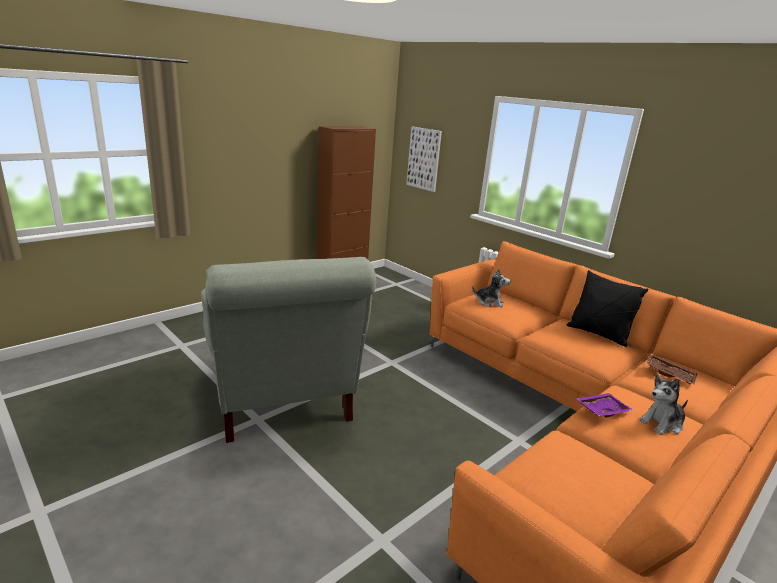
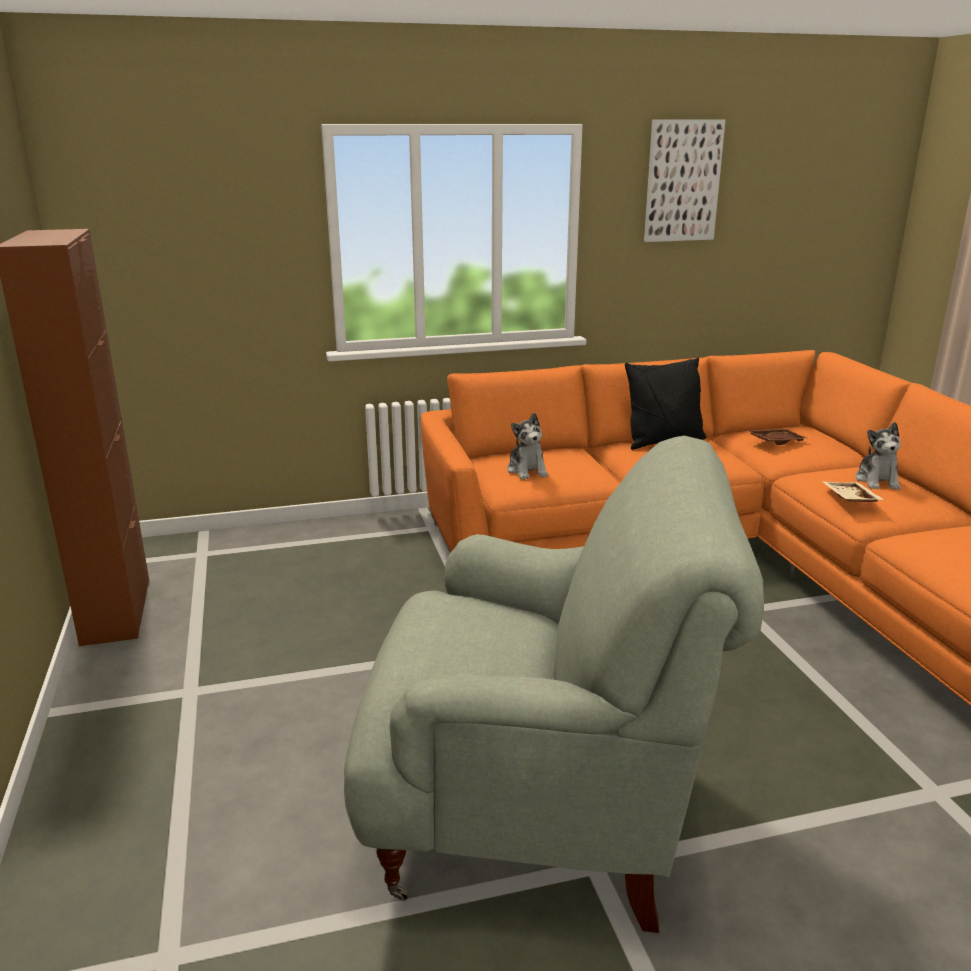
camera: 60 degrees left, 0 degrees up
picture [406,127,442,192] -> picture moved to [644,119,725,242]
plush toy [472,268,511,308] -> plush toy turned 120 degrees clockwise [507,413,548,480]
purple tray [575,393,633,418] -> beige tray [822,481,884,502]

